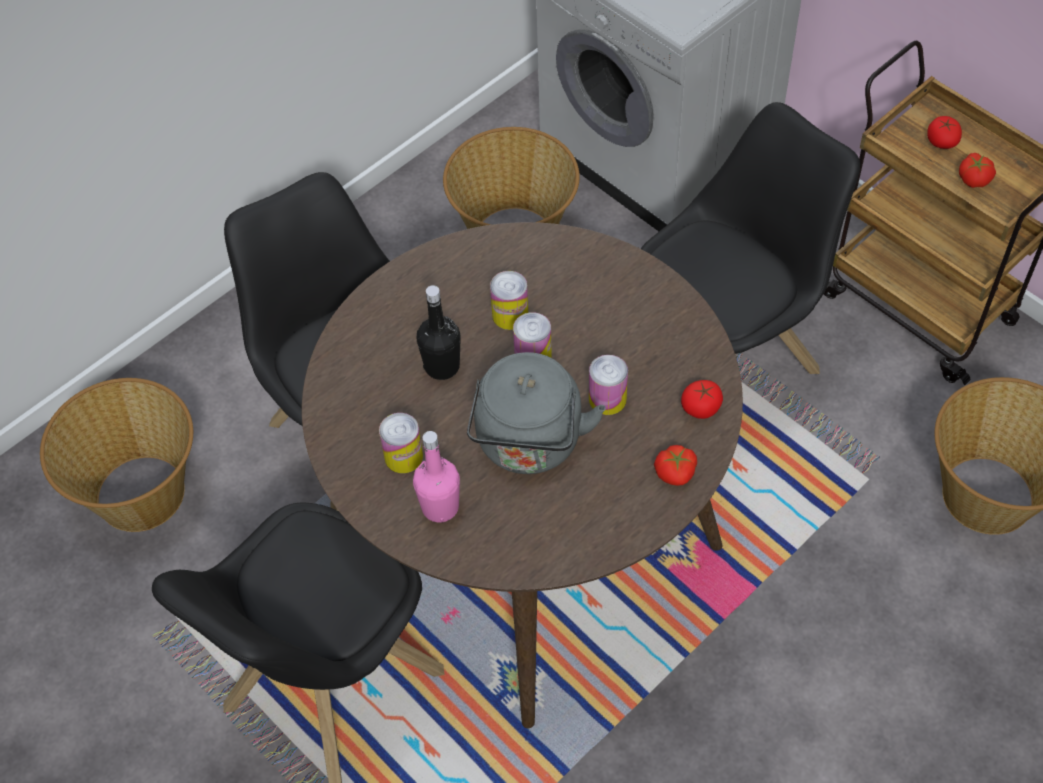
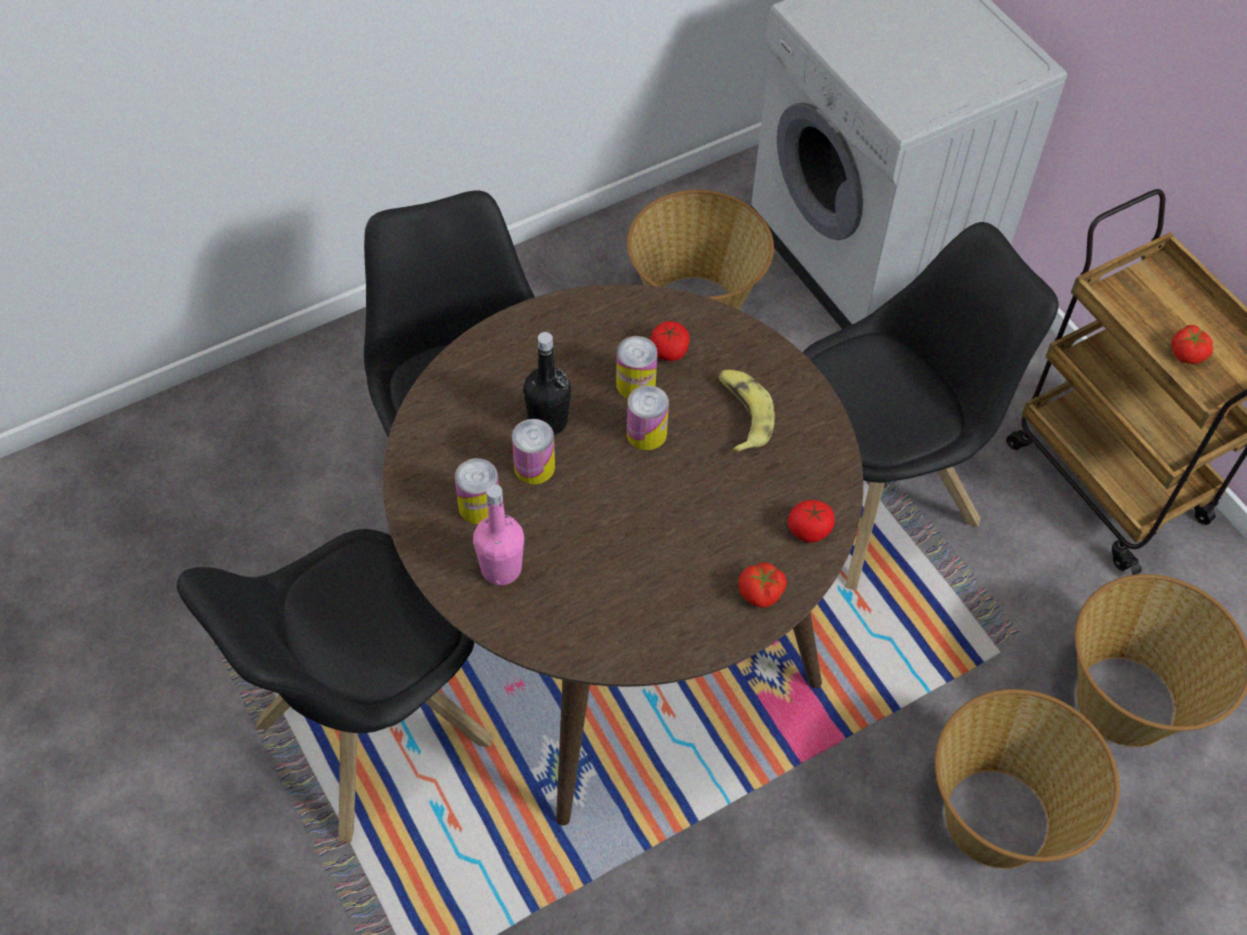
camera: 10 degrees right, 0 degrees up
basket [40,378,193,532] -> basket moved to [935,689,1120,869]
grey kettle [467,352,606,474] -> none
can [589,355,628,415] -> can moved to [512,419,555,485]
tomato [927,116,962,149] -> tomato moved to [650,321,690,361]
none -> banana [718,369,775,454]

